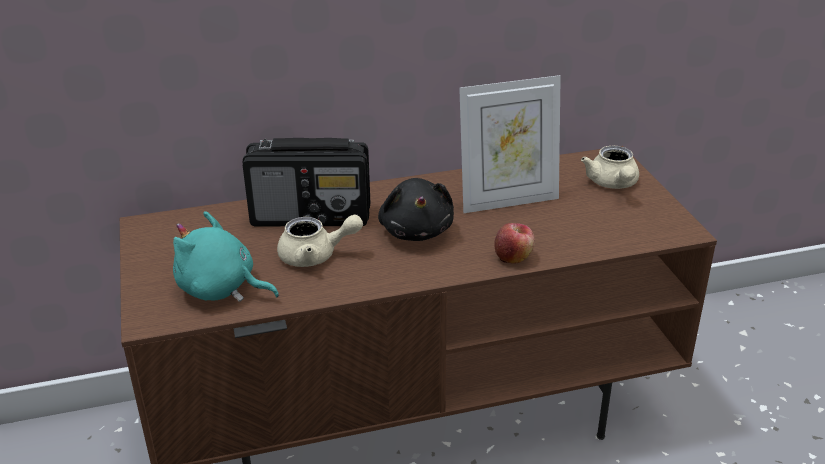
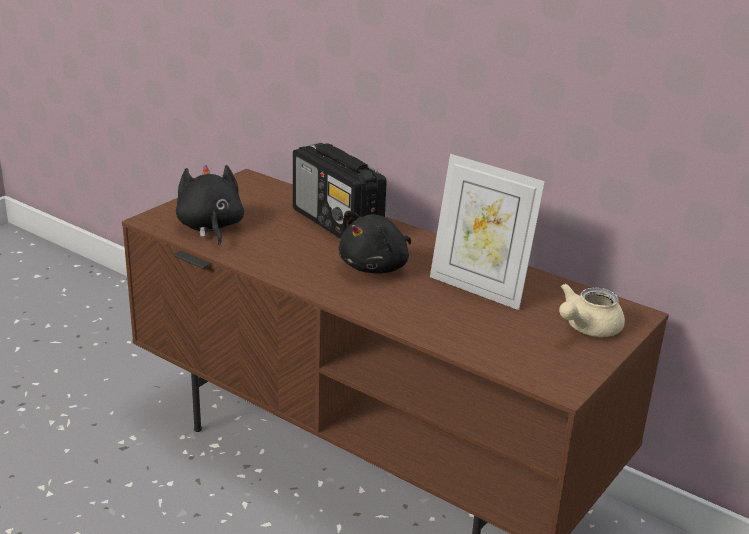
camera: 50 degrees right, 5 degrees down
turquoise plush toy [173,211,279,302] -> black plush toy [176,164,244,246]
beige teapot [277,215,363,267] -> none
apple [494,223,535,263] -> none

